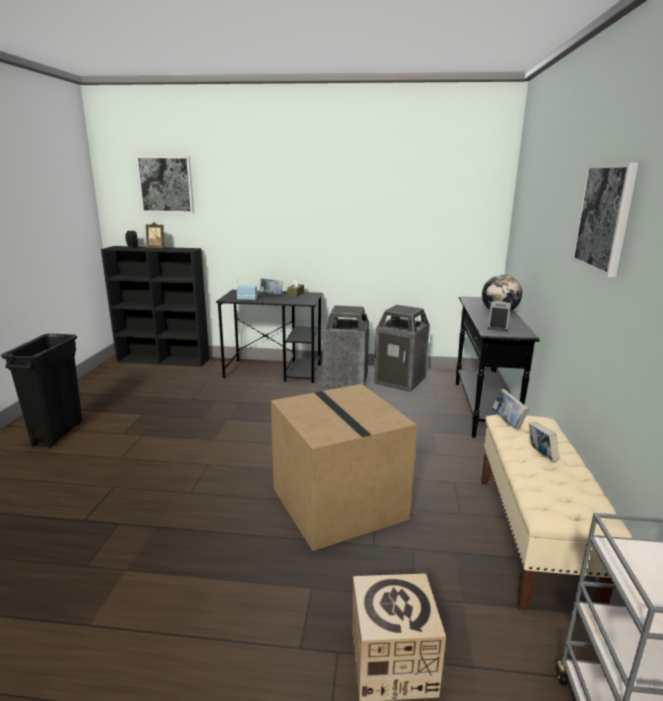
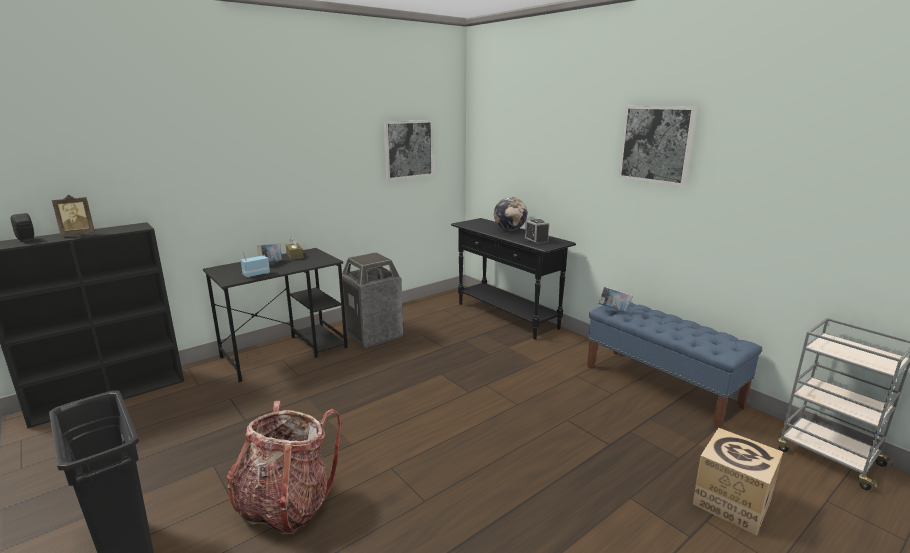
camera: 45 degrees left, 0 degrees up
picture [136,156,194,213] -> picture moved to [384,120,433,180]
cardboard box [271,384,417,551] -> none
trash can [373,305,430,392] -> none
beige bench [481,415,632,610] -> blue bench [587,302,762,429]
book [529,422,559,461] -> none
none -> backpack [227,401,341,534]

